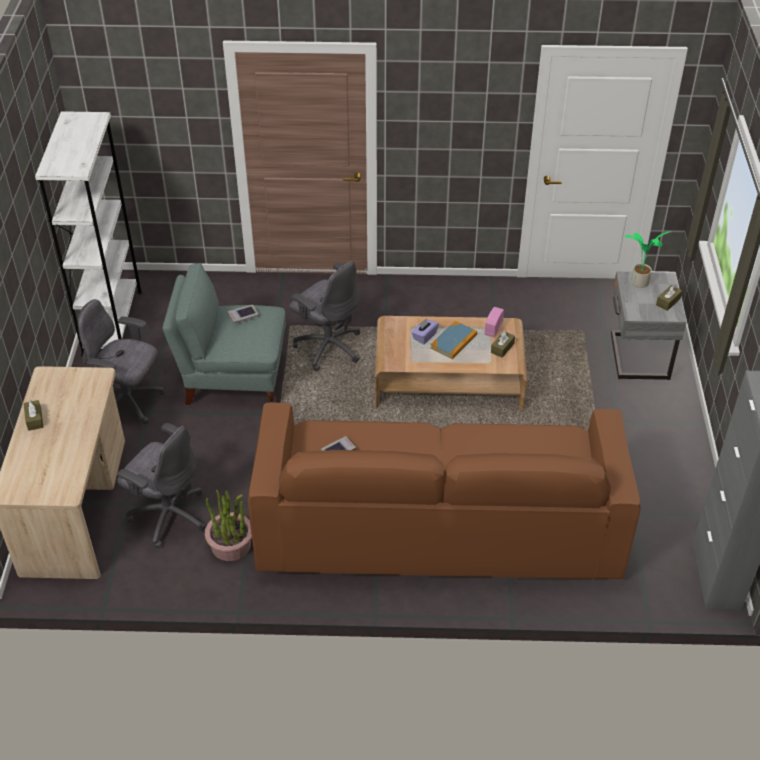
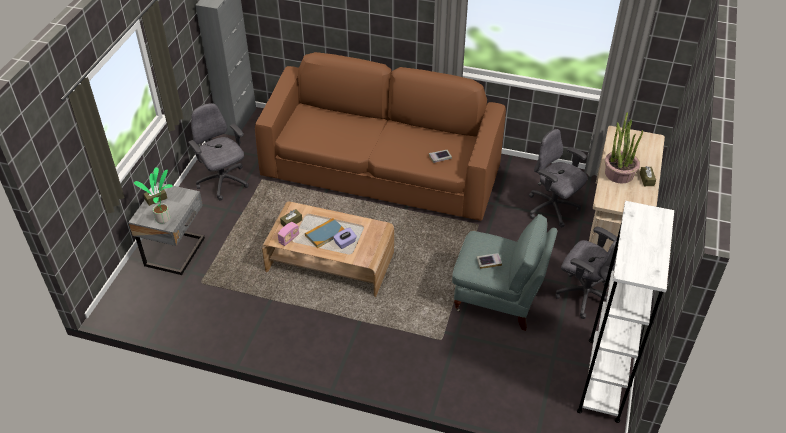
camera: 165 degrees left, 0 degrees up
potted plant [205,490,252,561] -> potted plant moved to [605,112,643,184]
grey office chair [290,261,360,371] -> grey office chair moved to [188,103,249,201]

